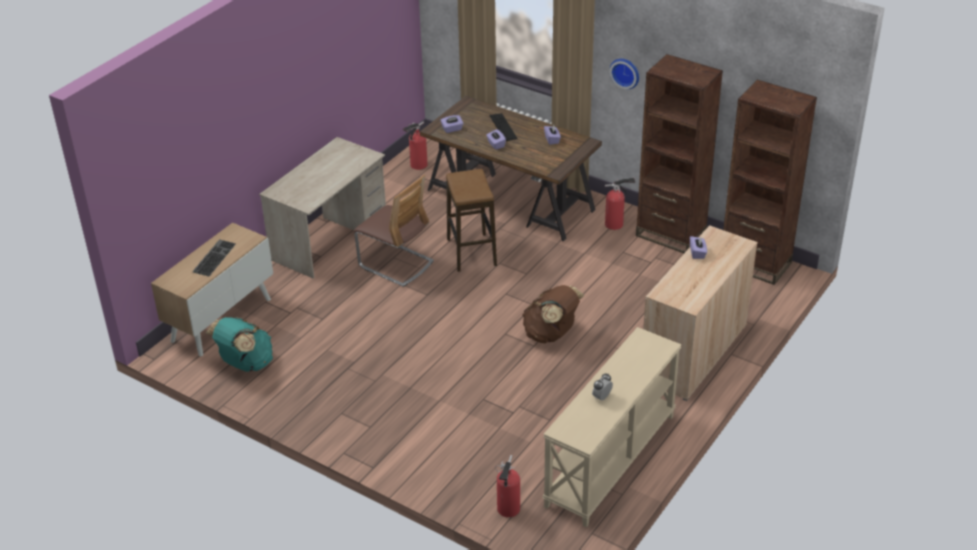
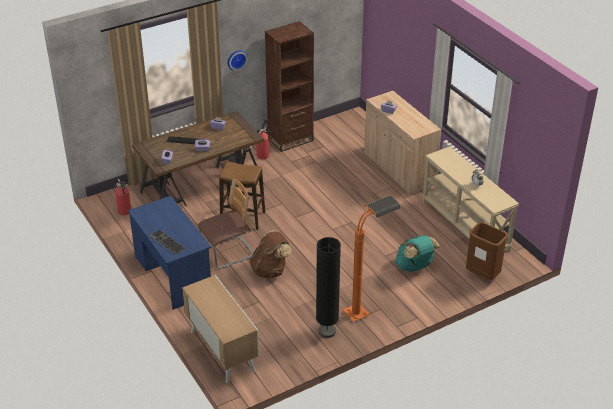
camera: 65 degrees left, 0 degrees up
keyboard [192,239,236,276] -> keyboard moved to [149,230,186,254]
turquoise backpack [206,317,273,372] -> turquoise backpack moved to [395,236,440,272]
beige desk [259,137,386,279] -> blue desk [128,196,212,310]
fire extinguisher [495,455,520,517] -> brown trash can [466,222,508,280]
brown backpack [522,285,584,343] -> brown backpack moved to [249,230,292,278]
brown bookcase [723,80,817,285] -> none
none -> black floor lamp [316,237,341,338]
none -> orange floor lamp [343,195,401,322]

